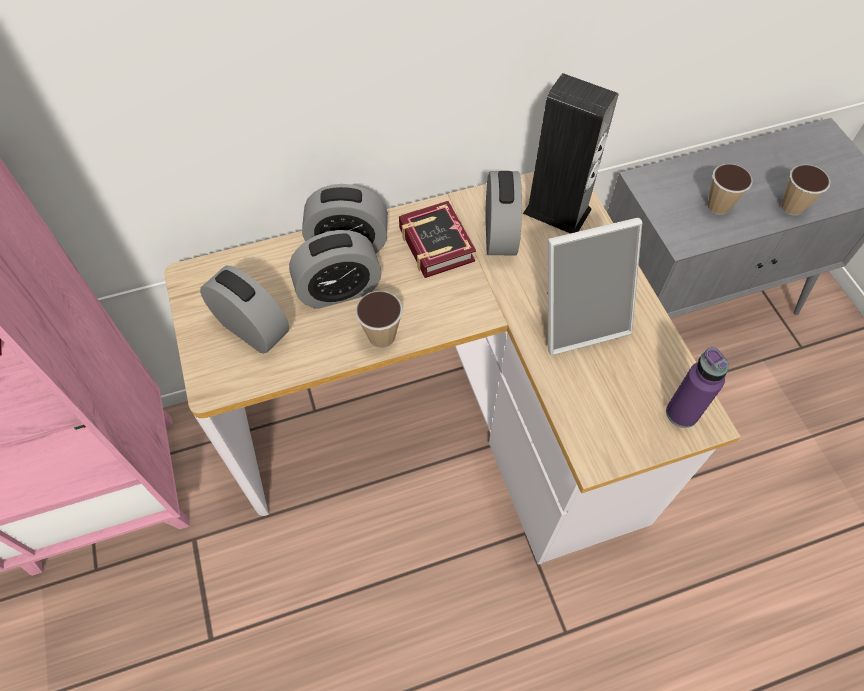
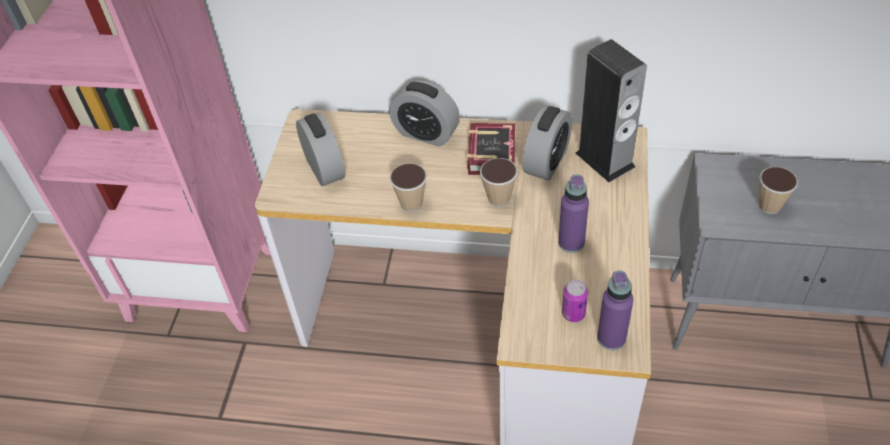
camera: 30 degrees right, 10 degrees down
alarm clock [289,230,382,309] -> none
picture frame [547,218,642,355] -> purple bottle [558,175,589,253]
cup [781,165,831,216] -> cup moved to [480,158,518,207]
none -> can [562,280,588,322]

